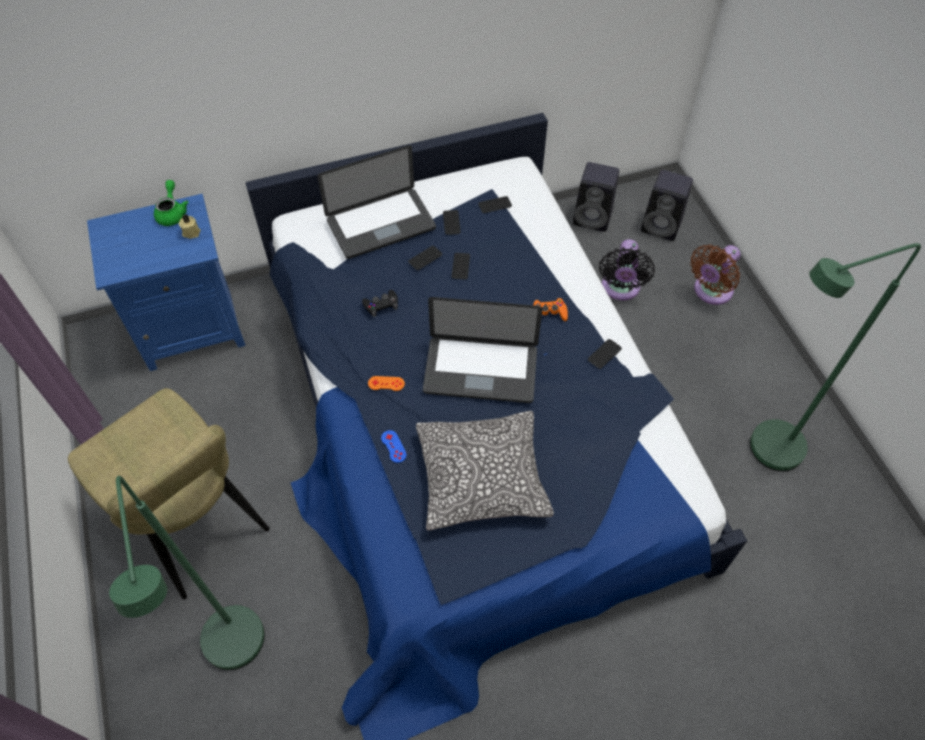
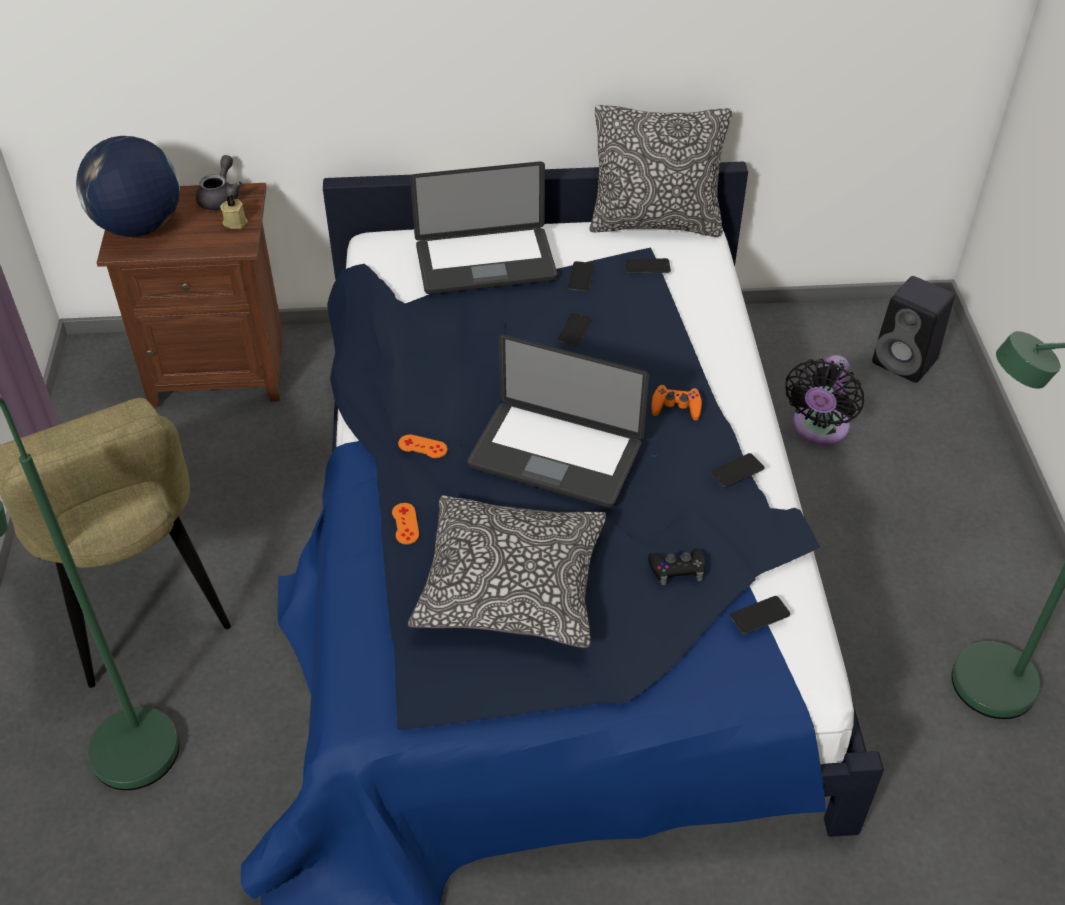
camera: 15 degrees right, 10 degrees down
blue nightstand [87,194,246,371] -> brown nightstand [97,183,283,407]
green teapot [154,180,189,226] -> grey teapot [196,155,242,210]
black game controller [362,290,398,317] -> black game controller moved to [648,548,706,585]
blue game controller [381,430,407,463] -> orange game controller [392,503,419,545]
phone [408,246,442,270] -> phone moved to [730,596,790,634]
black speaker [573,162,619,232] -> none
brown fan [690,244,741,305] -> none
none -> globe [76,136,180,237]
none -> pillow [590,105,732,237]

